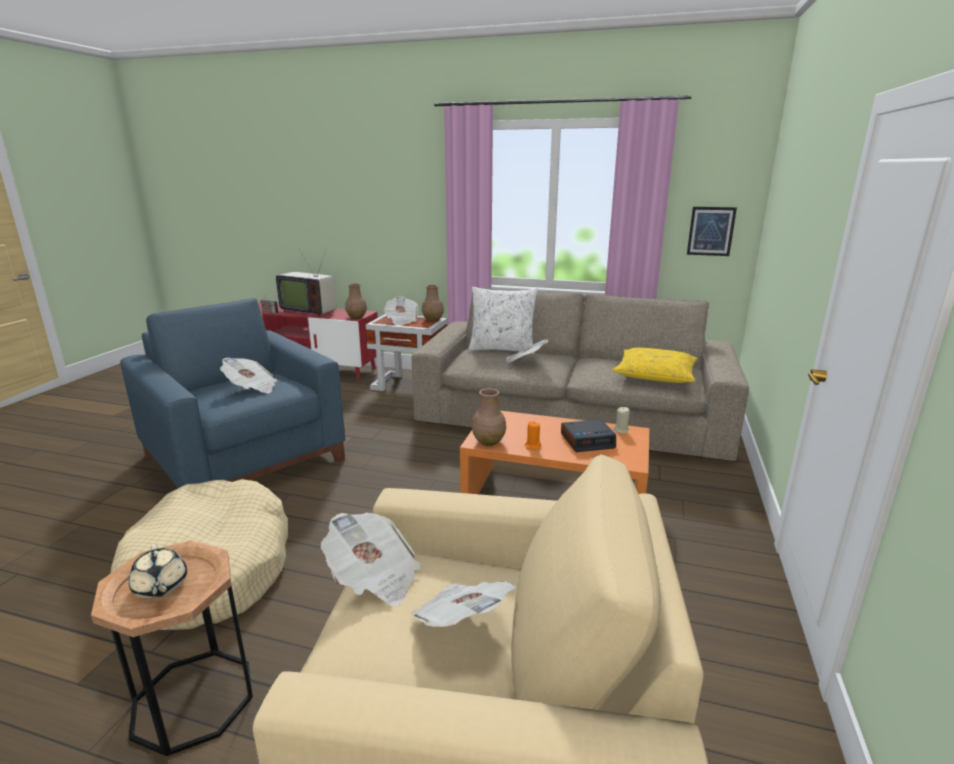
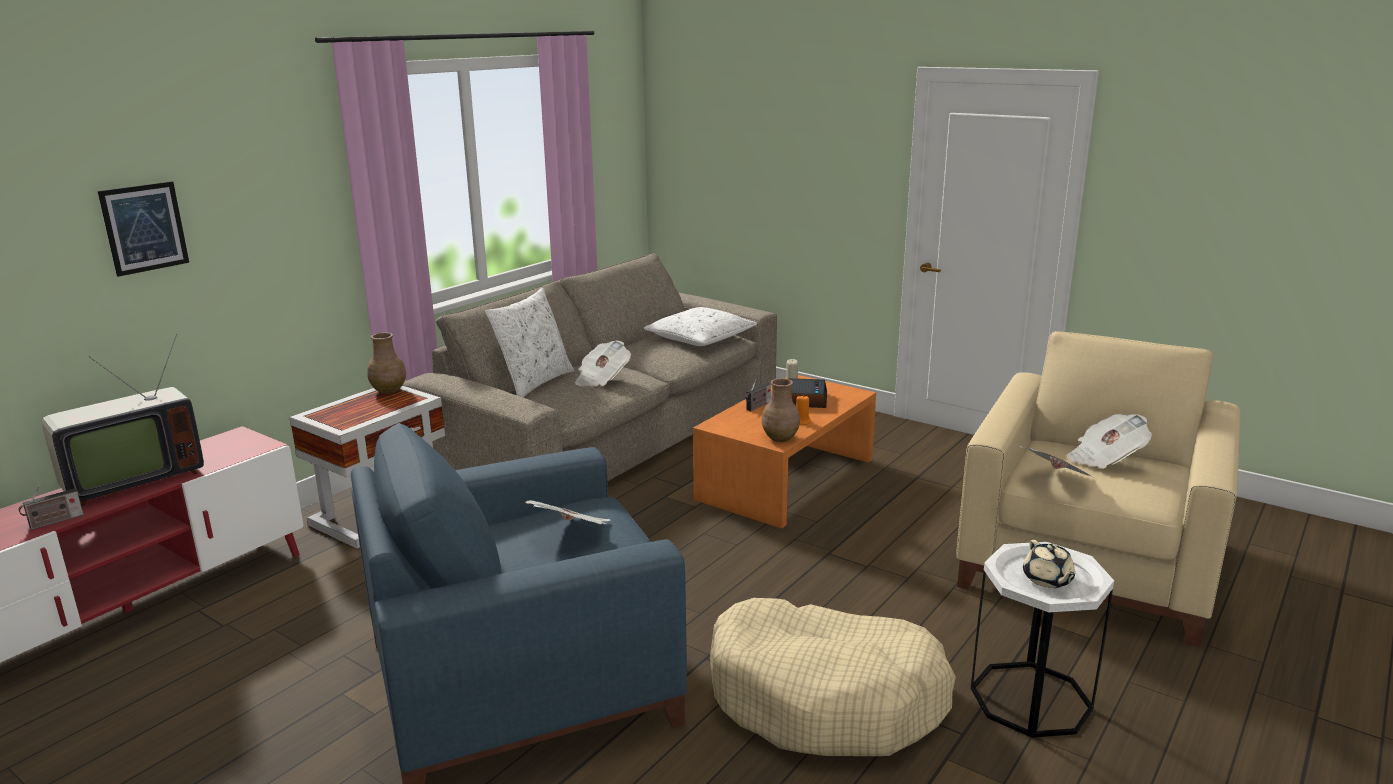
camera: 70 degrees left, 0 degrees up
brown side table [91,540,253,756] -> white side table [971,542,1114,738]
beige teapot [129,544,187,598] -> beige teapot turned 90 degrees clockwise [1023,540,1075,588]
brown vase [345,284,367,319] -> none
newspaper [384,296,419,326] -> none
yellow pillow [612,347,698,383] -> white pillow [644,307,757,346]
picture [687,207,737,256] -> picture moved to [98,181,189,277]
none -> radio [746,379,771,411]

